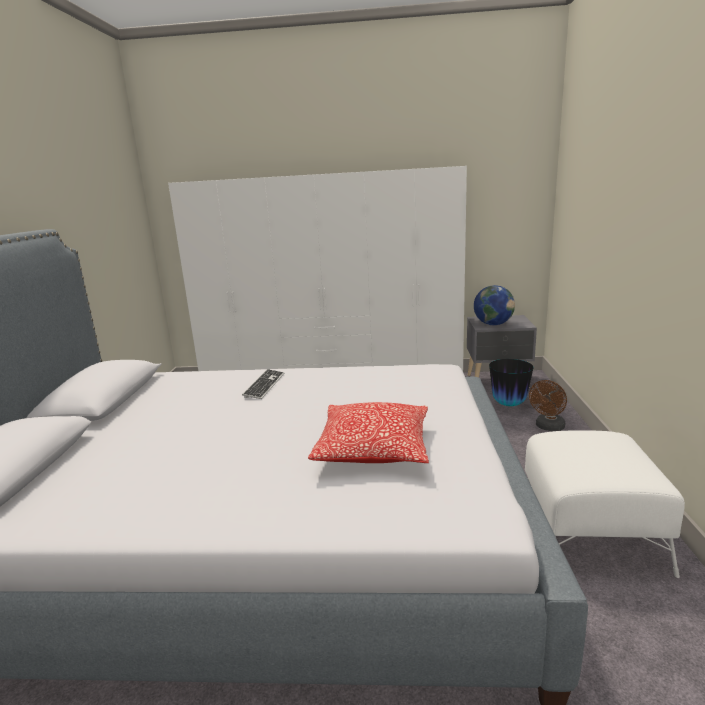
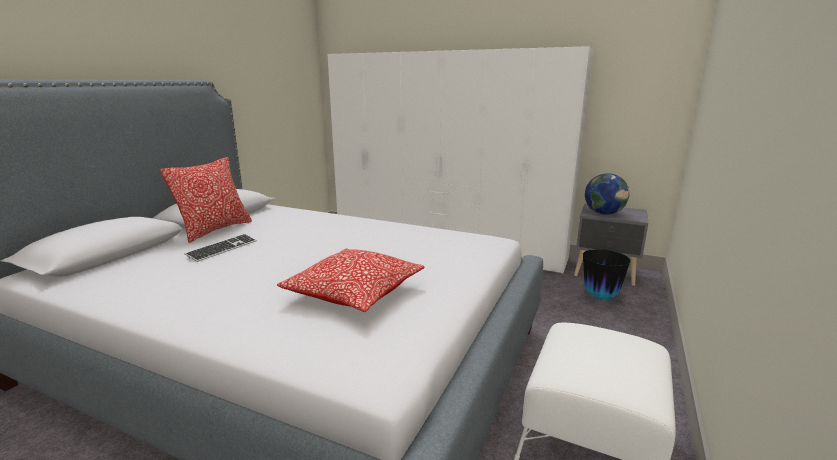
camera: 20 degrees right, 0 degrees up
keyboard [242,369,284,399] -> keyboard moved to [185,234,257,262]
brown fan [529,380,567,431] -> none
none -> pillow [160,157,252,243]

